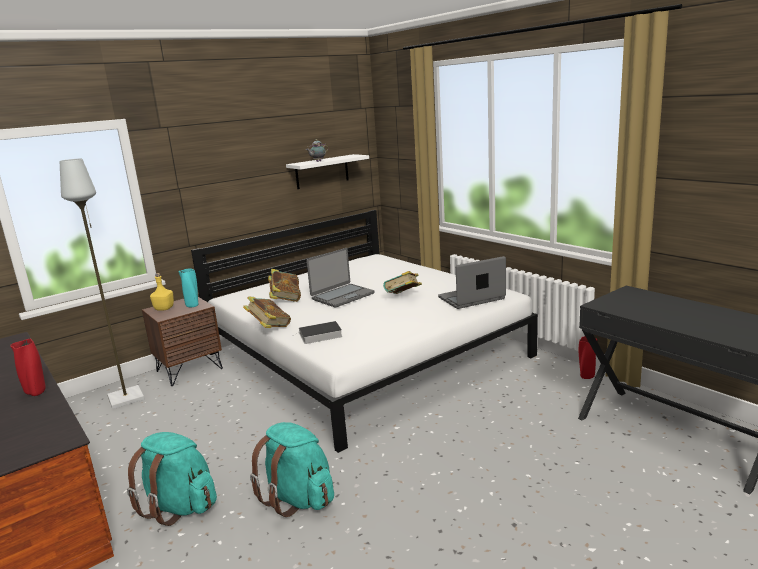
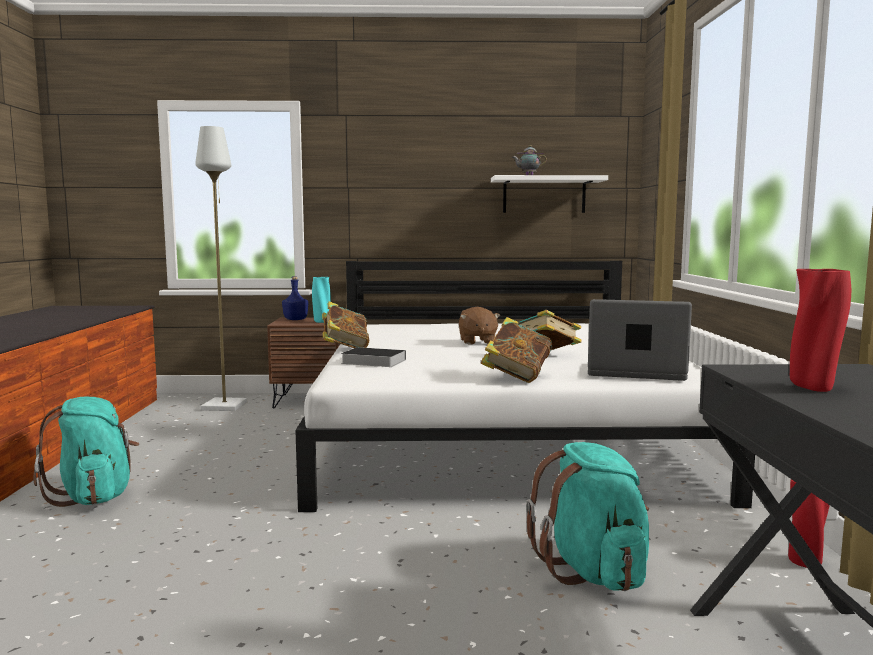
camera: 35 degrees right, 10 degrees down
red vase [10,339,46,396] -> red vase moved to [790,269,851,392]
yellow bottle [150,273,174,311] -> blue bottle [282,276,308,320]
turquoise backpack [250,422,334,517] -> turquoise backpack moved to [526,442,649,591]
book [268,269,301,302] -> book moved to [481,317,552,383]
laptop [306,248,375,308] -> brown plush toy [459,307,501,344]

